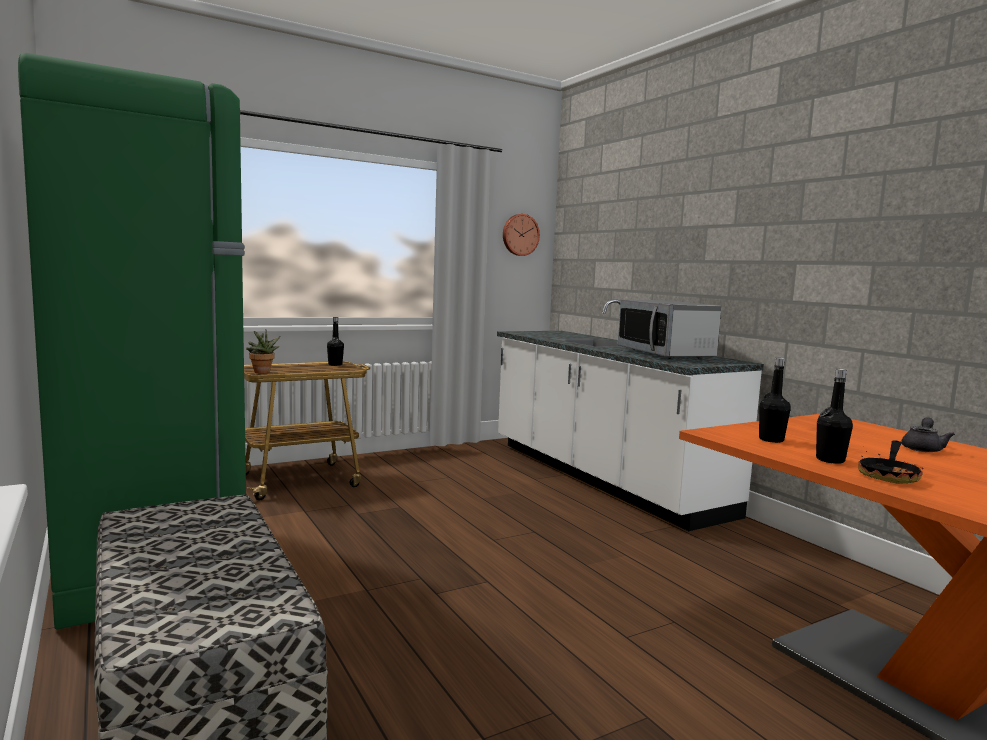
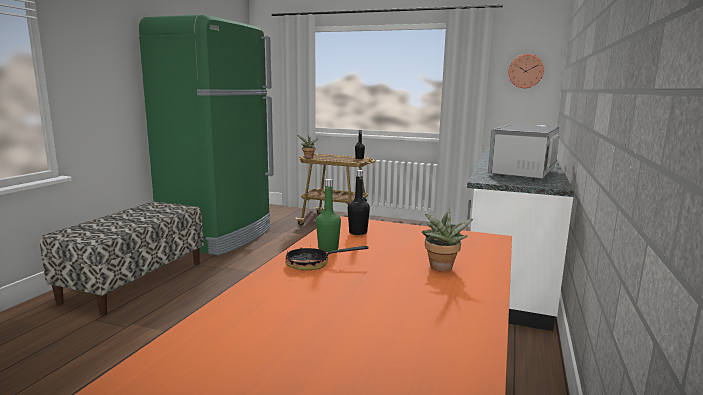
camera: 50 degrees right, 5 degrees up
black bottle [816,369,853,464] -> green bottle [316,179,341,252]
grey teapot [901,417,955,452] -> potted plant [422,208,473,272]

